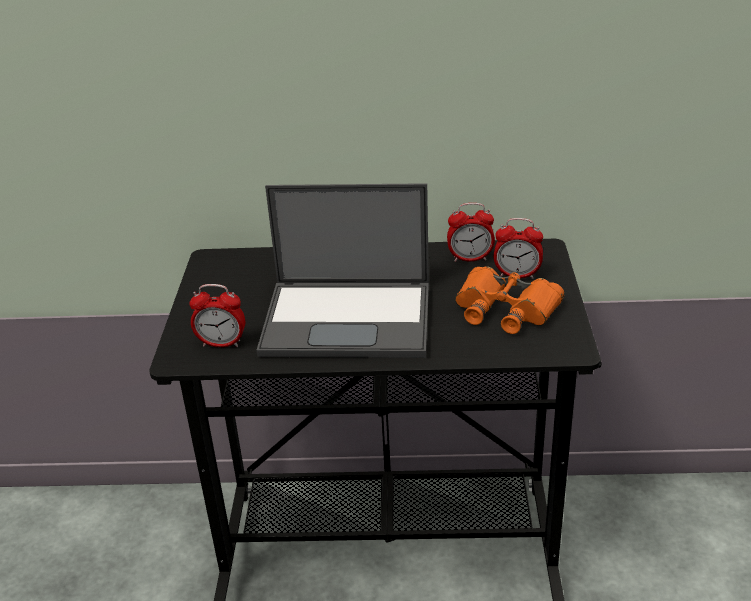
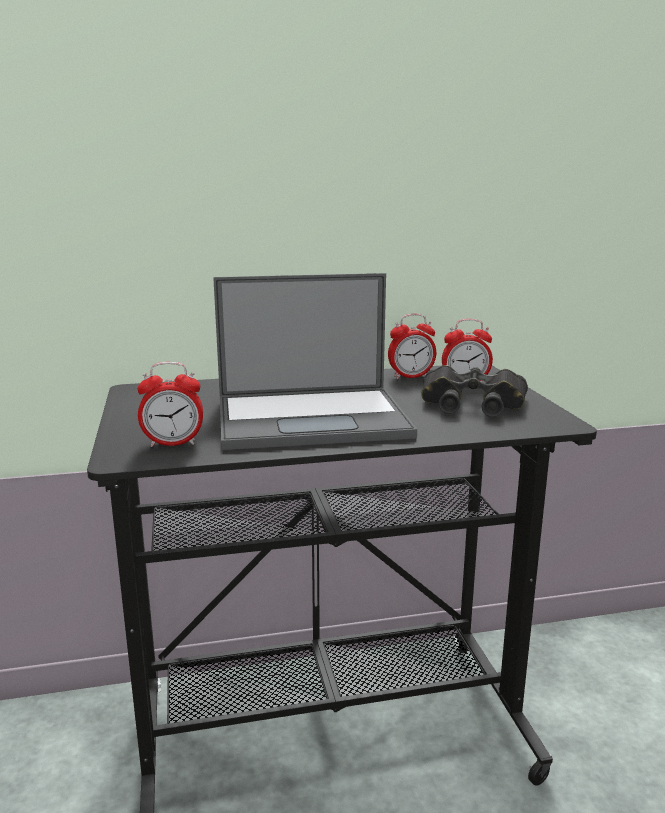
camera: 15 degrees left, 15 degrees down
orange binoculars [455,266,564,334] -> black binoculars [421,365,528,417]

